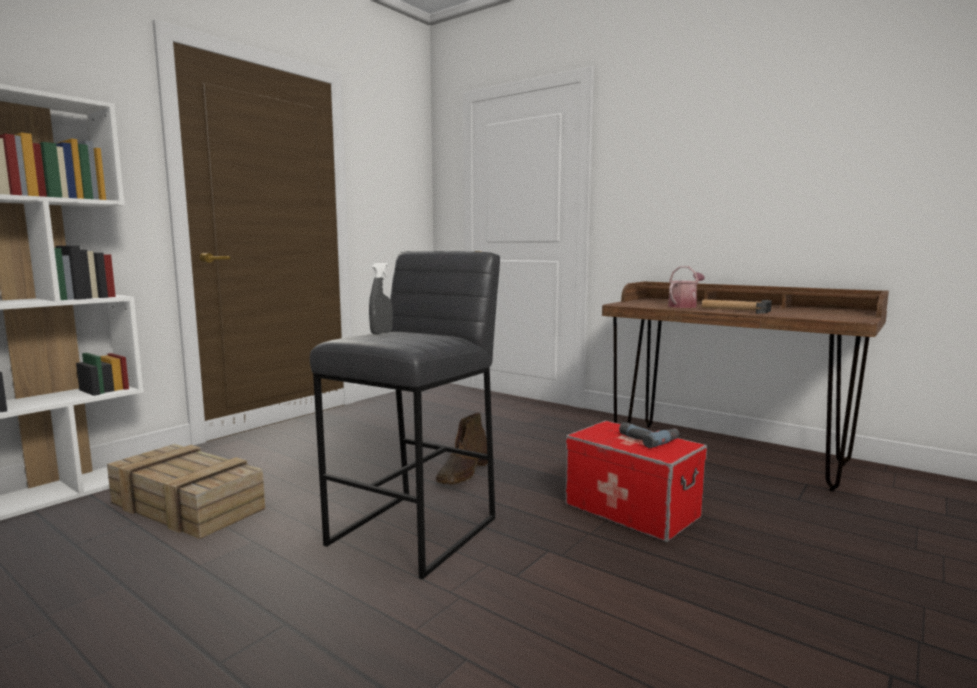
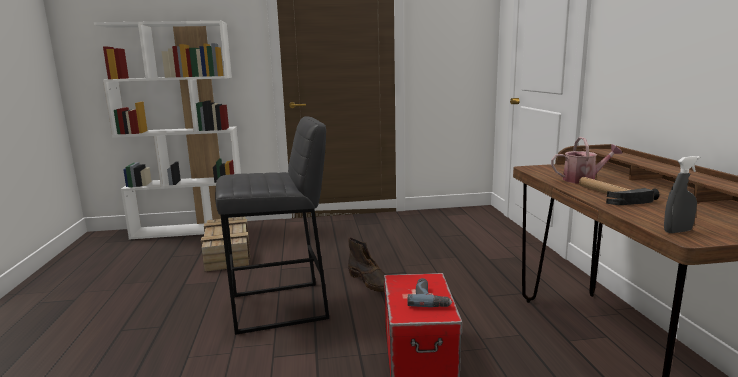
camera: 45 degrees right, 5 degrees up
grey spray bottle [369,263,393,334] -> grey spray bottle moved to [664,156,700,233]
brown boot [436,412,488,485] -> brown boot turned 105 degrees counterclockwise [348,237,387,292]

